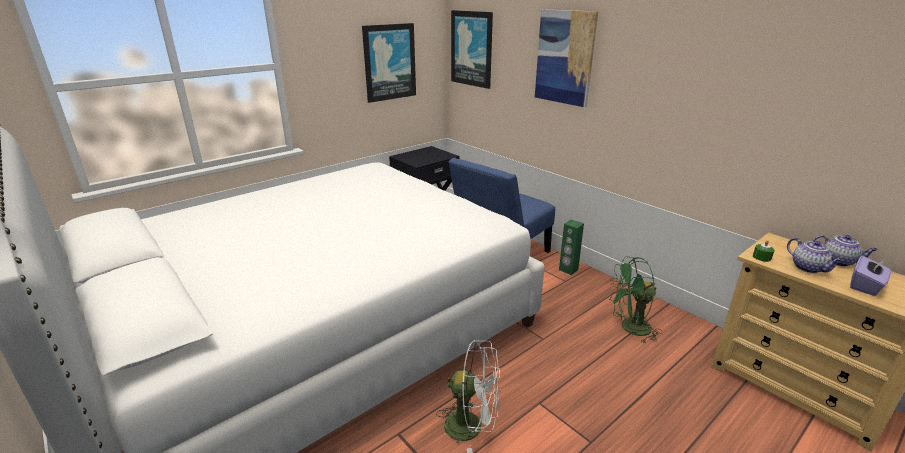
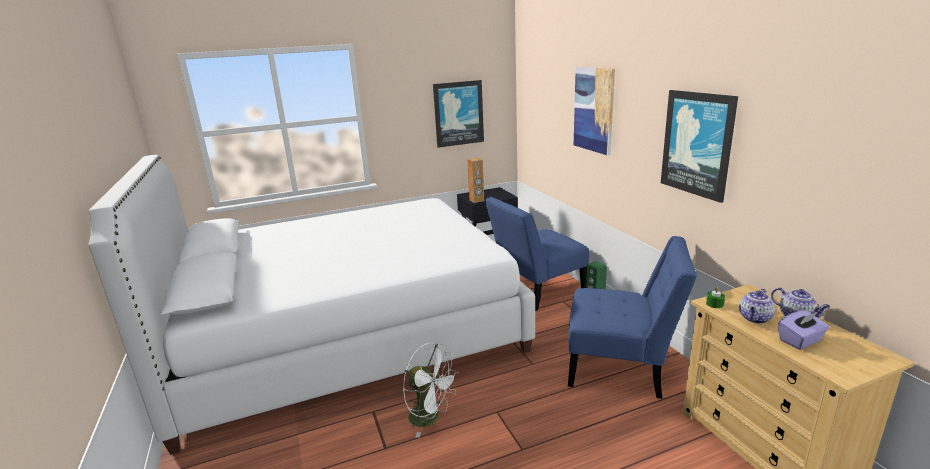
camera: 20 degrees right, 5 degrees down
picture [451,10,493,89] -> picture moved to [661,90,738,203]
green fan [608,256,662,343] -> blue chair [568,236,697,399]
teapot [787,238,844,273] -> teapot turned 45 degrees clockwise [739,288,776,323]
none -> brown speaker [467,158,484,203]

